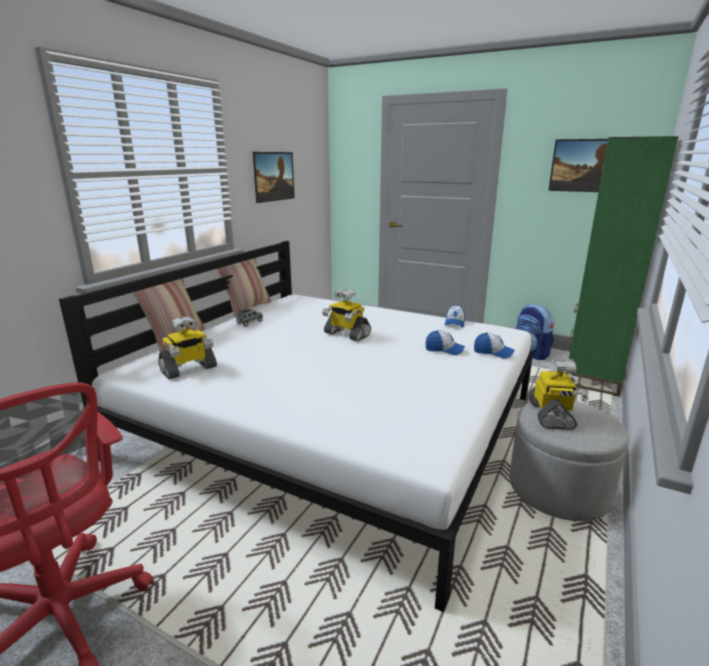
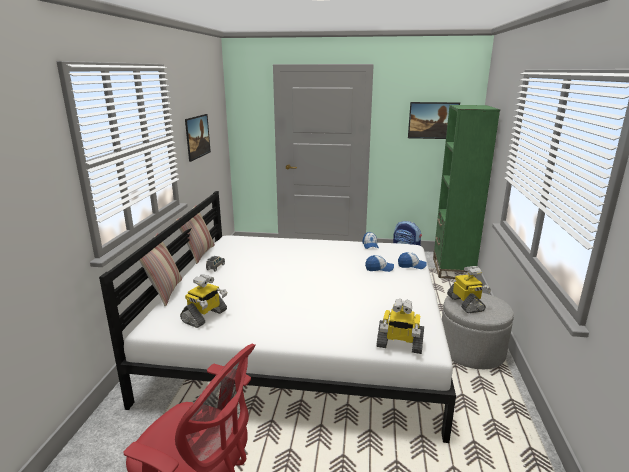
camera: 20 degrees left, 0 degrees up
toy robot [322,289,371,341] -> toy robot moved to [377,299,424,354]

